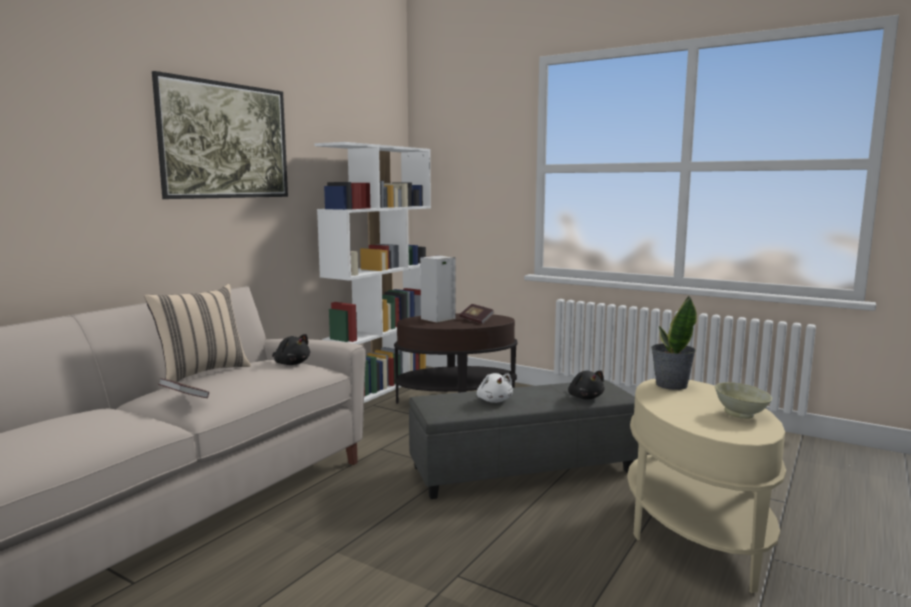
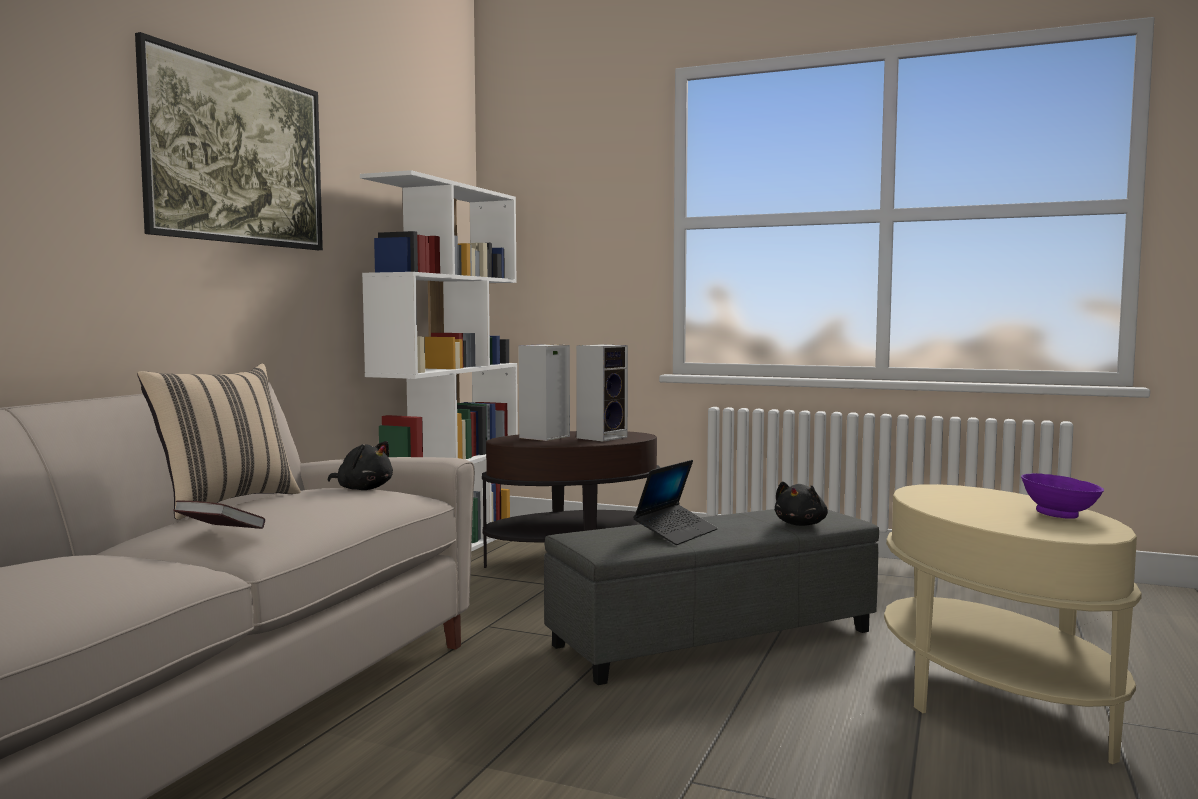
camera: 10 degrees left, 5 degrees down
book [460,304,494,324] -> speaker [576,344,628,442]
white plush toy [477,373,513,403] -> laptop [633,460,718,545]
black plush toy [568,370,605,400] -> black plush toy turned 60 degrees clockwise [775,481,828,526]
potted plant [651,296,697,390] -> none
beige bowl [715,382,772,419] -> purple bowl [1021,473,1104,519]

